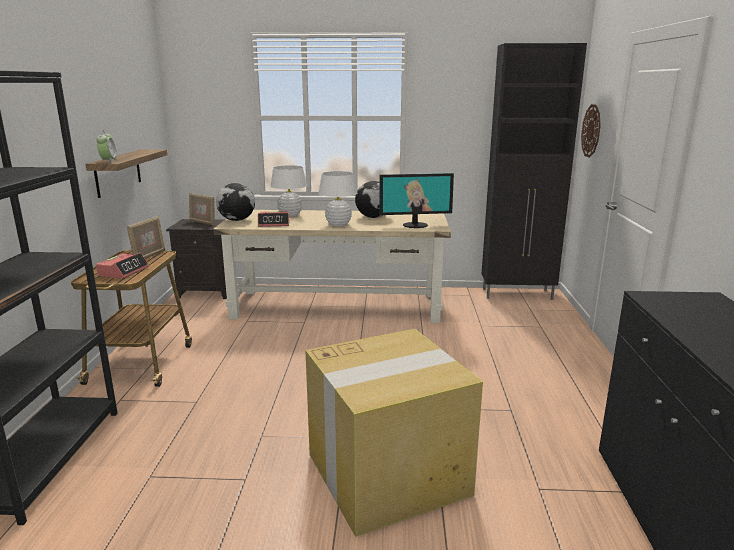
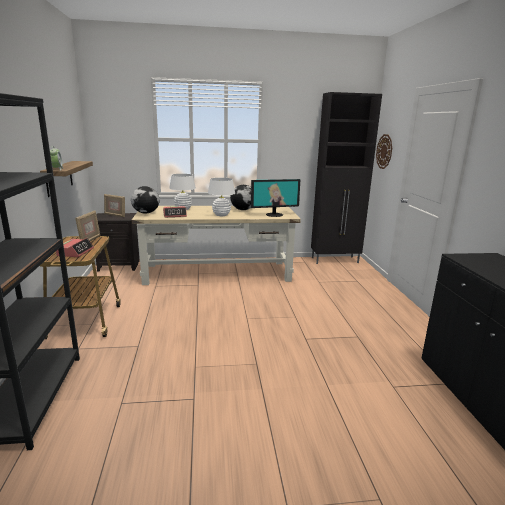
camera: 10 degrees left, 0 degrees up
cardboard box [305,329,483,537] -> none

